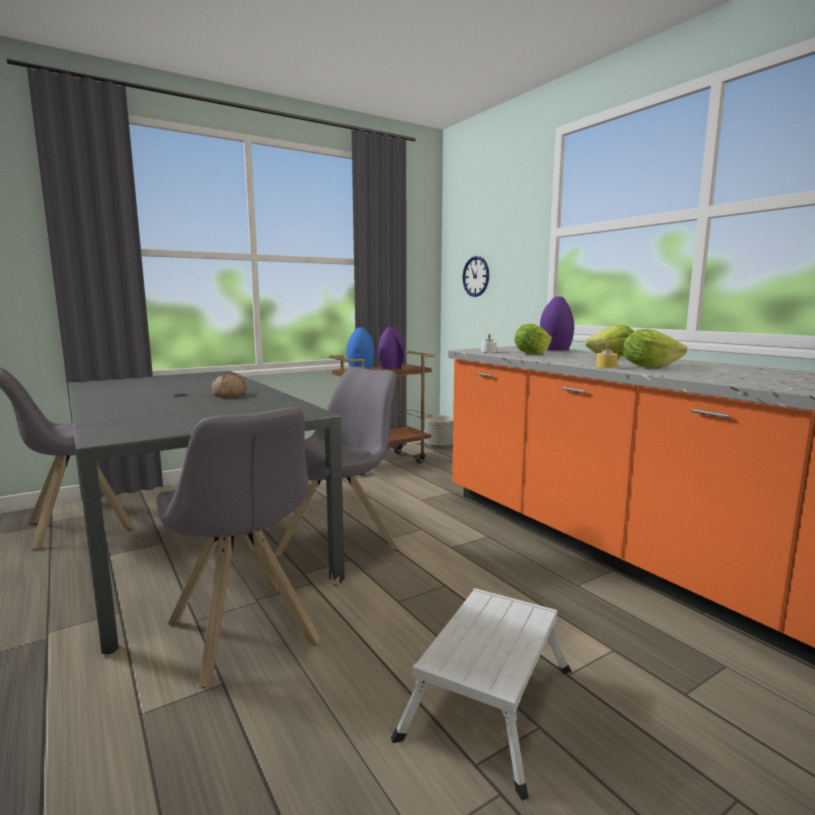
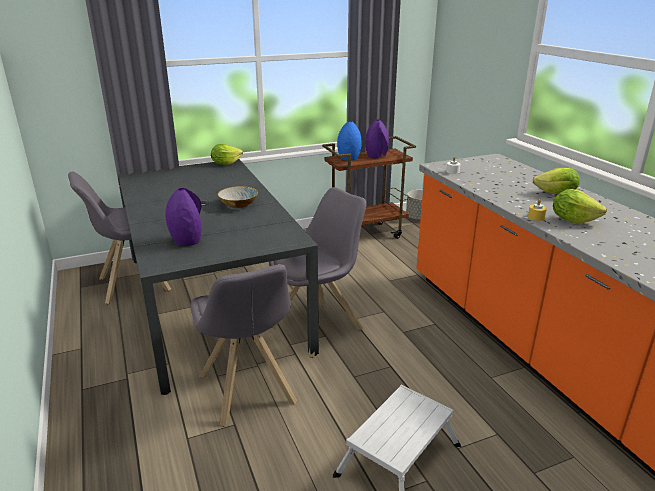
camera: 10 degrees right, 15 degrees up
bread [212,374,247,397] -> bowl [217,186,258,208]
wall clock [462,256,489,297] -> none
lettuce [514,324,552,354] -> lettuce moved to [211,144,243,165]
purple vase [540,296,574,350] -> purple vase moved to [165,188,202,246]

